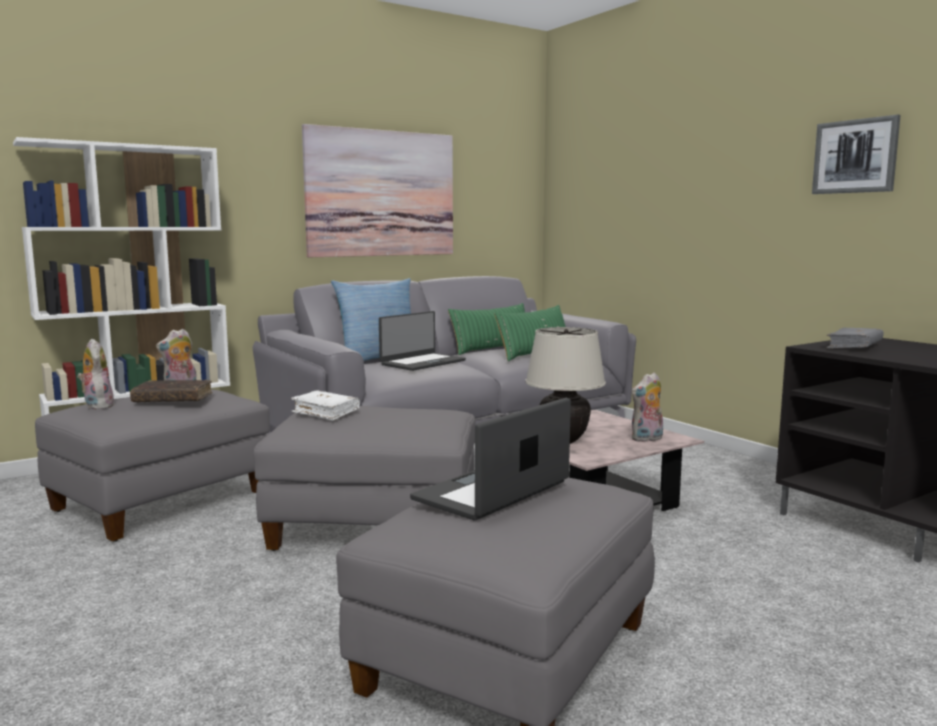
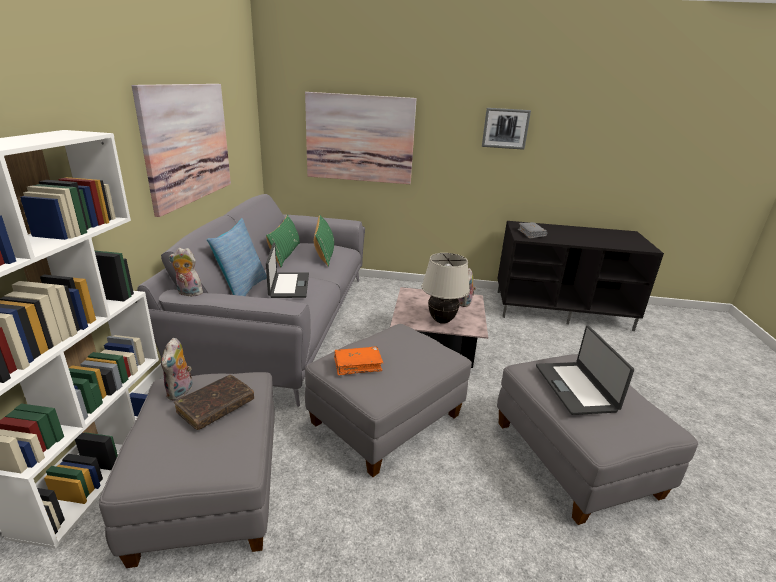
camera: 50 degrees left, 15 degrees up
plush toy [77,339,114,410] -> plush toy moved to [169,248,203,296]
white book [291,390,360,421] -> orange book [334,346,383,375]
none -> picture [305,92,417,184]

